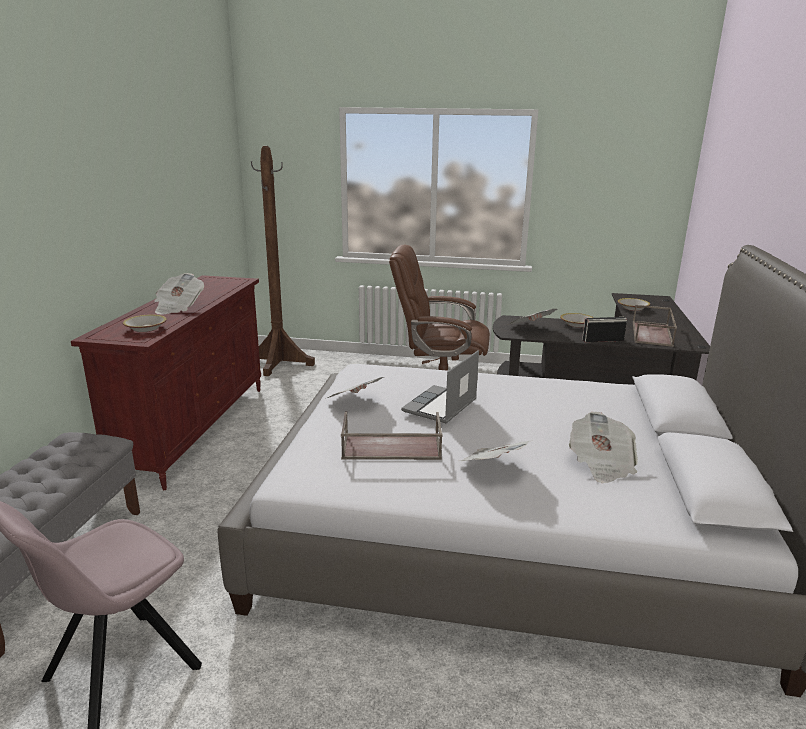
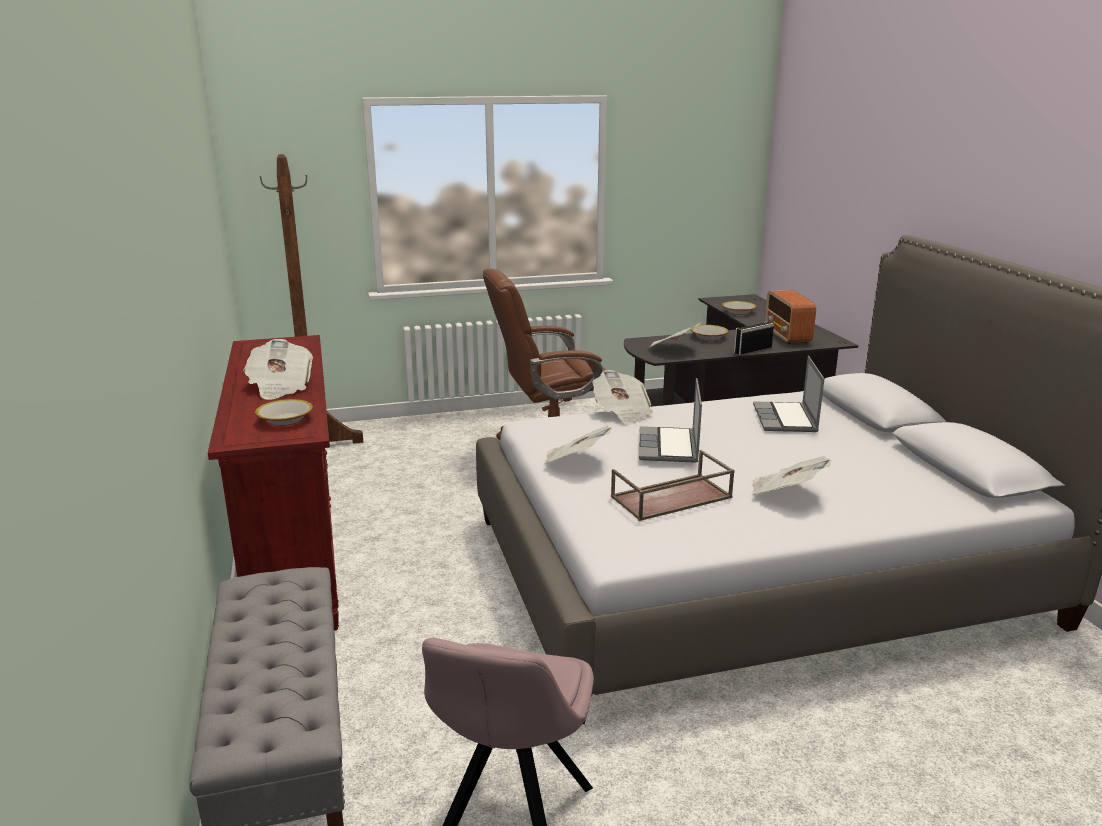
camera: 25 degrees left, 0 degrees up
newspaper [569,412,638,483] -> newspaper moved to [592,370,653,424]
brown tray [633,305,677,347] -> radio [765,290,816,344]
none -> laptop [753,356,824,432]

